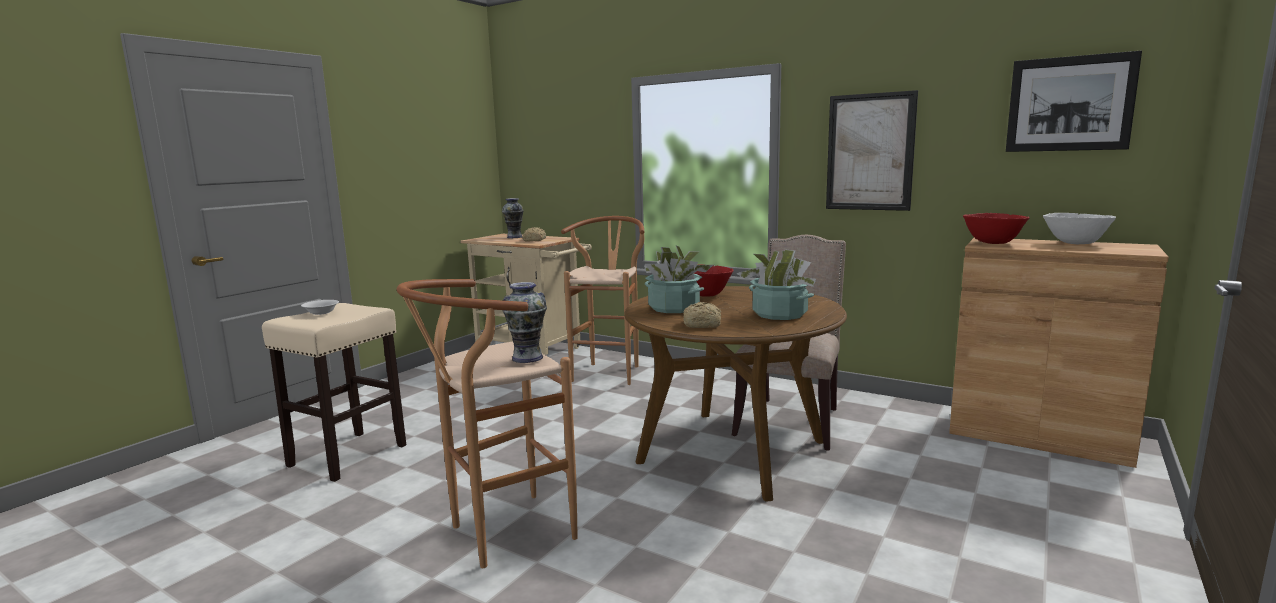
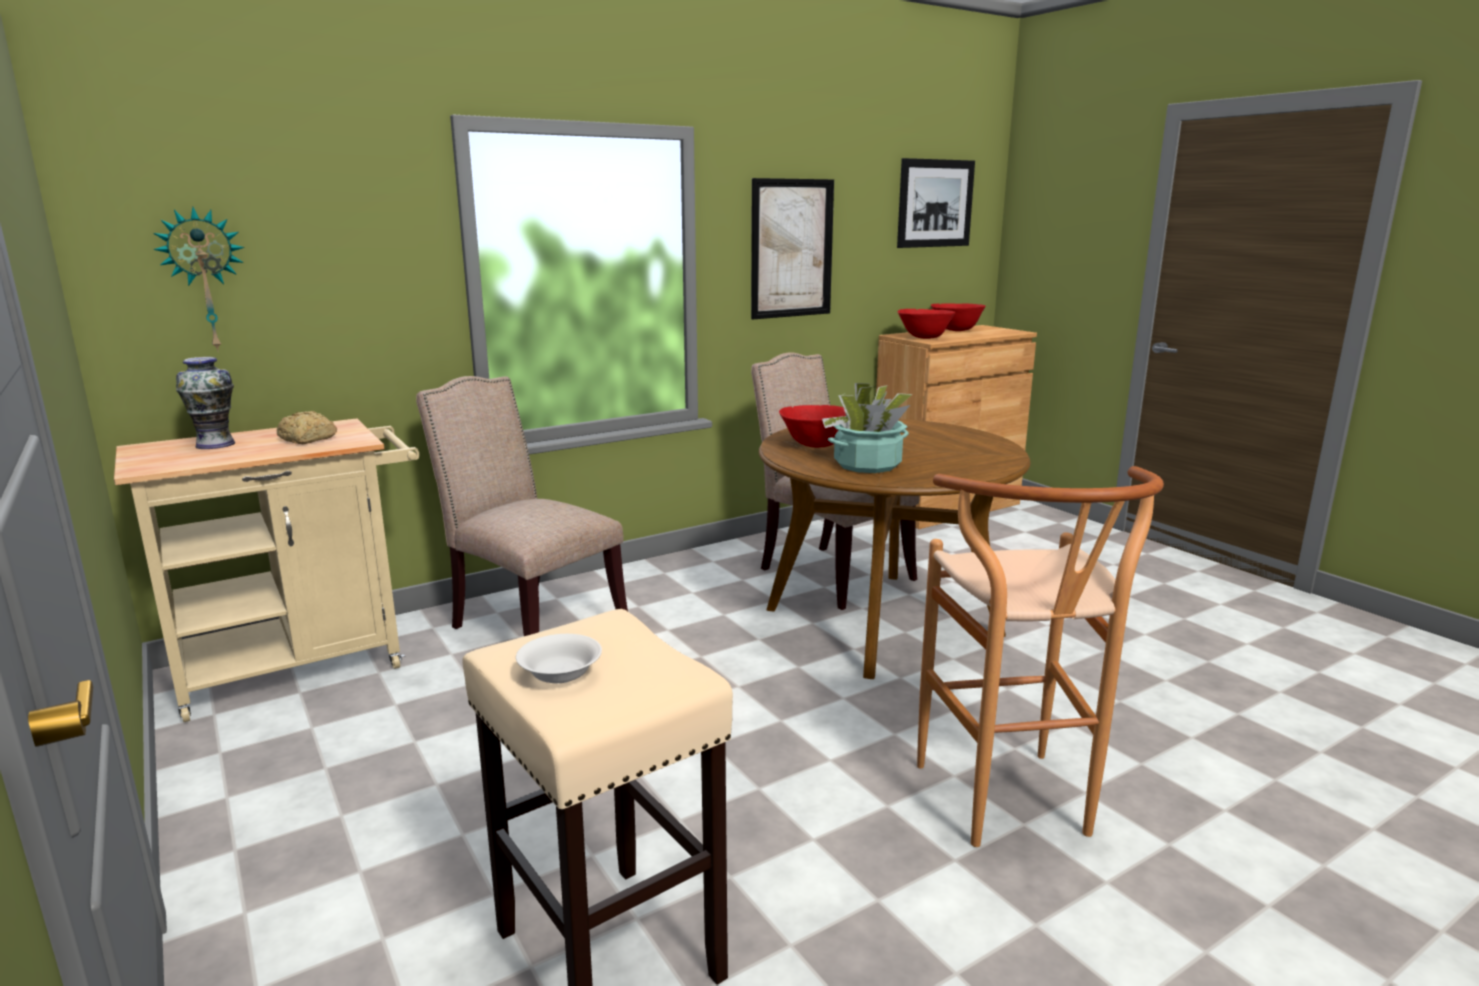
camera: 65 degrees left, 5 degrees up
vase [502,282,547,363] -> none
brown stool [561,216,644,385] -> beige chair [416,376,628,636]
bread [683,302,721,328] -> none
potted plant [736,249,816,320] -> none
white bowl [1043,213,1116,244] -> red bowl [931,303,986,331]
none -> wall clock [153,207,245,351]

